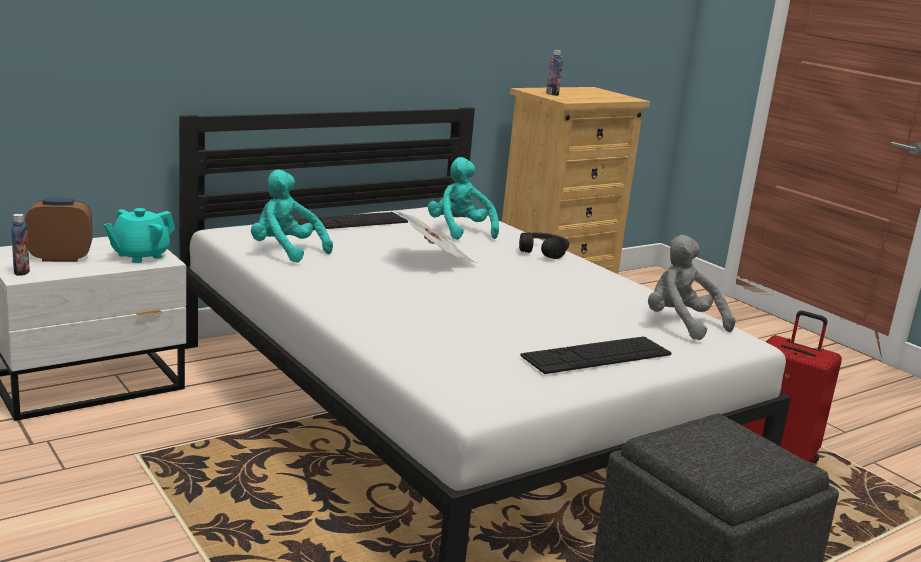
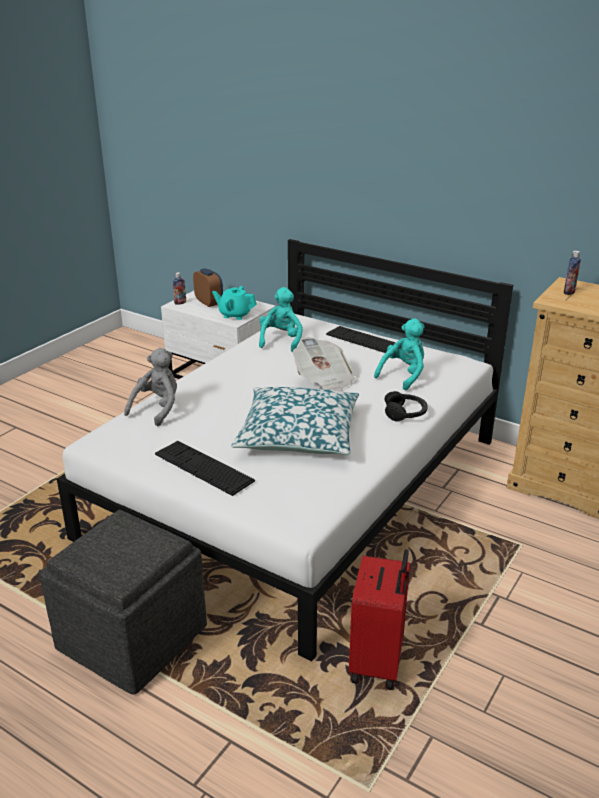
camera: 70 degrees right, 10 degrees up
grey plush toy [648,235,735,340] -> grey plush toy moved to [124,348,177,426]
none -> pillow [231,387,359,455]

